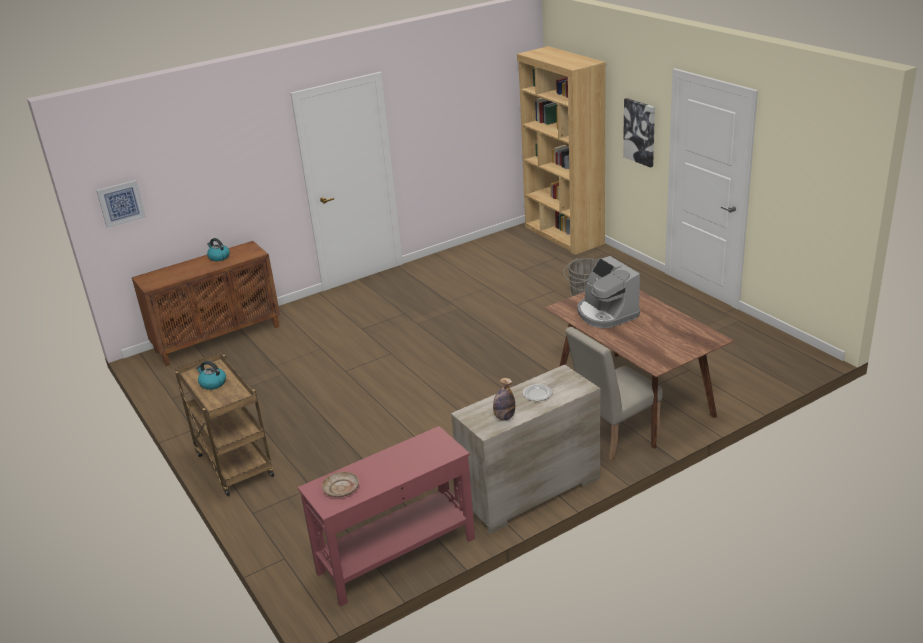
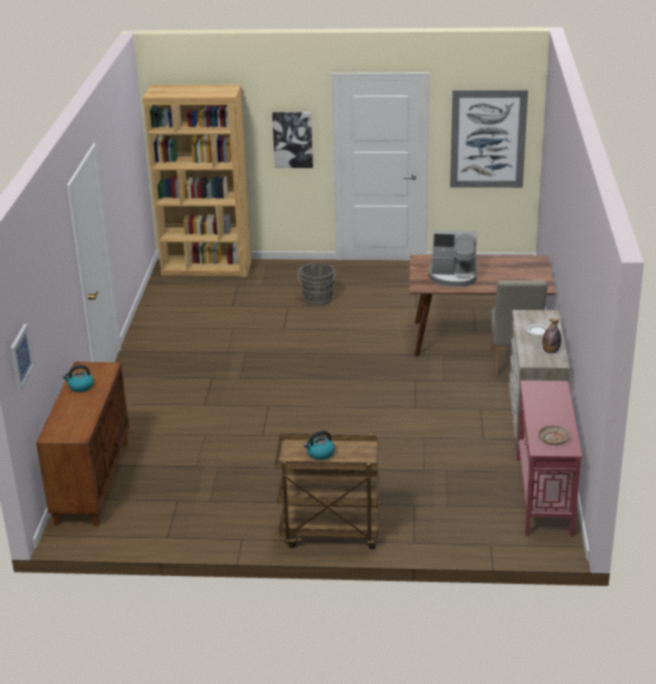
camera: 55 degrees left, 0 degrees up
none -> picture [450,90,528,188]

